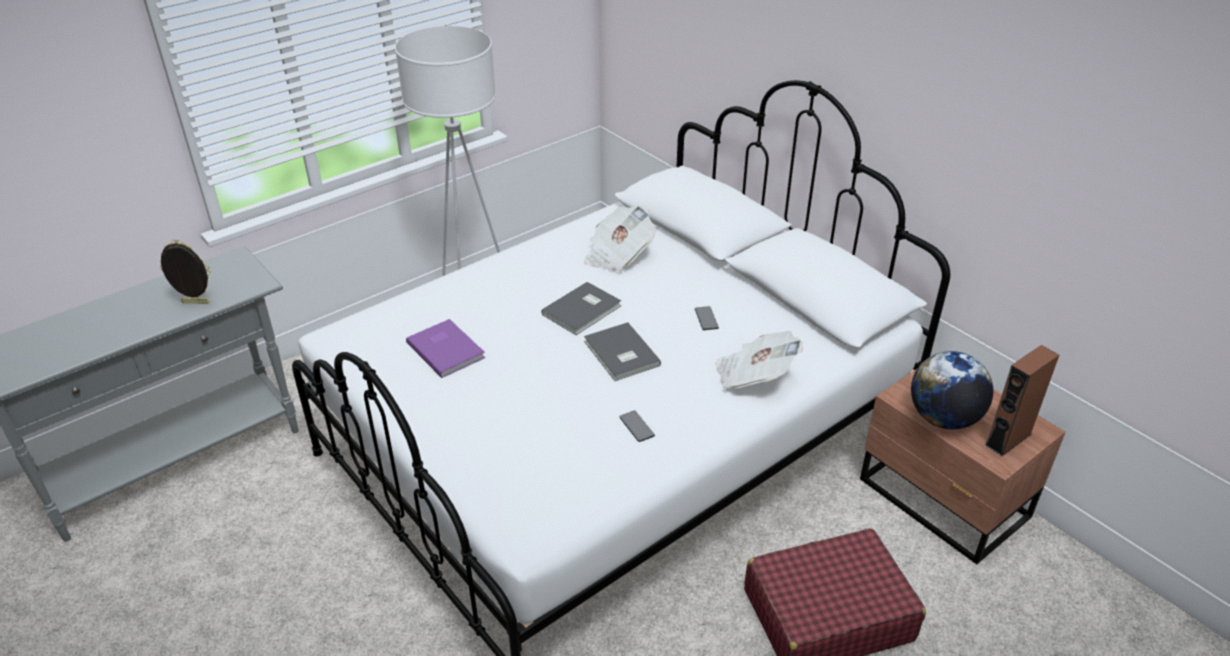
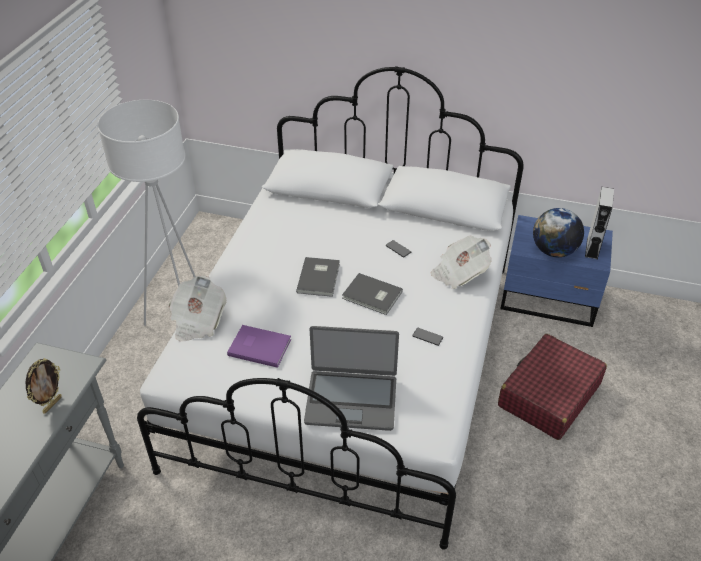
camera: 35 degrees left, 5 degrees up
picture frame [160,240,210,304] -> picture frame turned 150 degrees clockwise [26,358,61,414]
newspaper [584,206,656,271] -> newspaper moved to [169,275,227,341]
brown nightstand [860,368,1066,564] -> blue nightstand [500,215,613,327]
brown speaker [985,345,1059,457] -> grey speaker [585,187,614,259]
none -> laptop [304,326,399,431]

